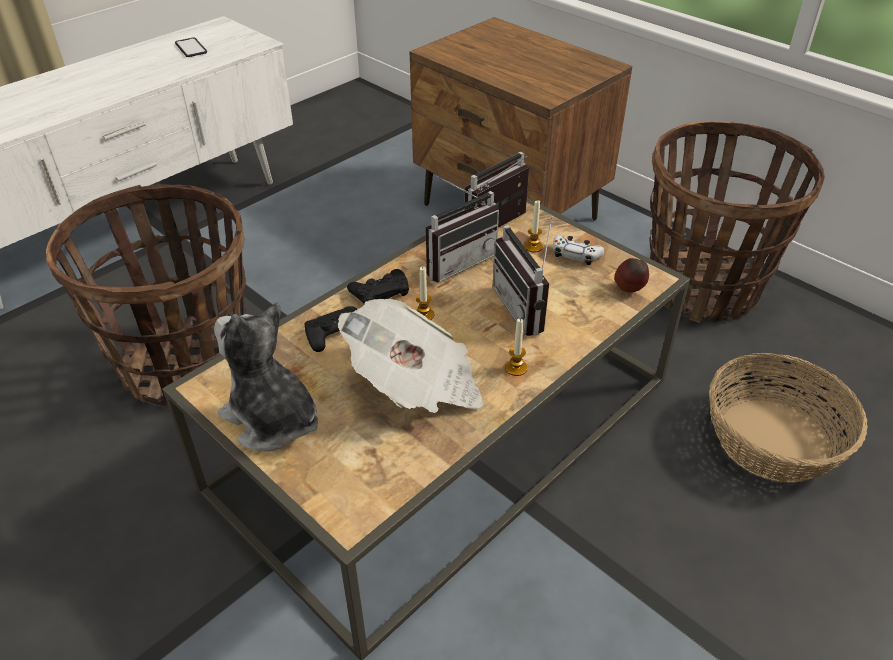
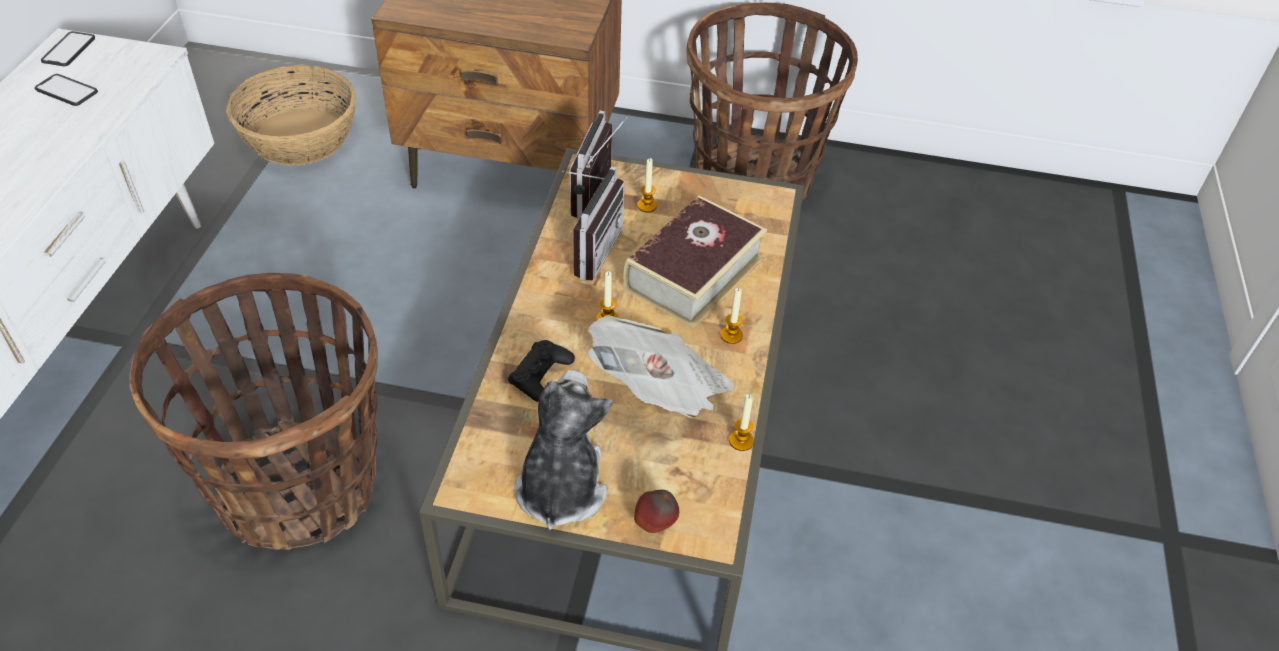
camera: 35 degrees left, 5 degrees up
plush toy [214,302,318,452] -> plush toy turned 90 degrees clockwise [514,370,613,530]
black game controller [347,269,409,304] -> none
radio [493,217,552,336] -> book [624,195,767,328]
white game controller [553,236,604,265] -> none
apple [614,258,649,293] -> apple moved to [634,490,679,533]
basket [709,353,868,483] -> basket moved to [226,65,356,166]
none -> phone [41,31,95,66]
none -> candle [729,394,754,451]

